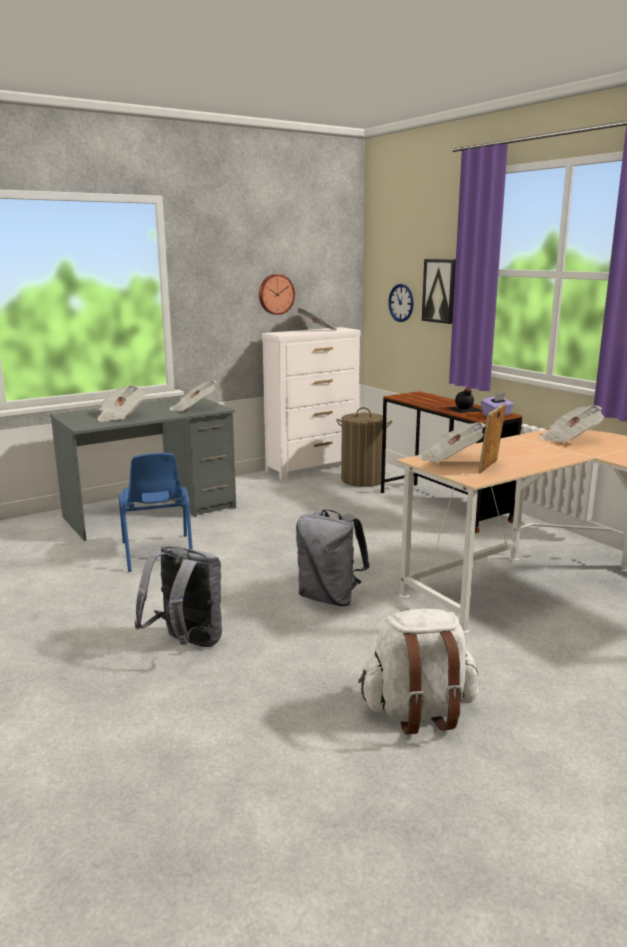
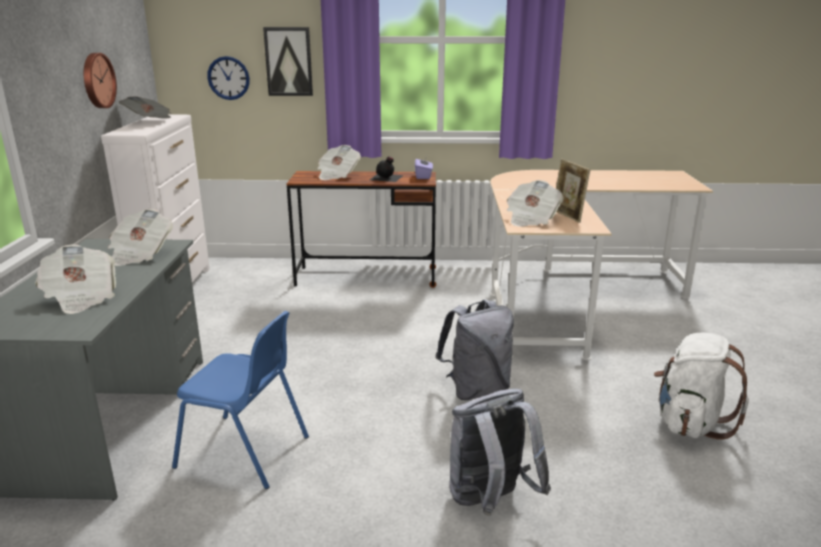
camera: 55 degrees left, 5 degrees up
laundry basket [336,407,393,487] -> none
newspaper [540,405,604,443] -> newspaper moved to [317,145,361,180]

